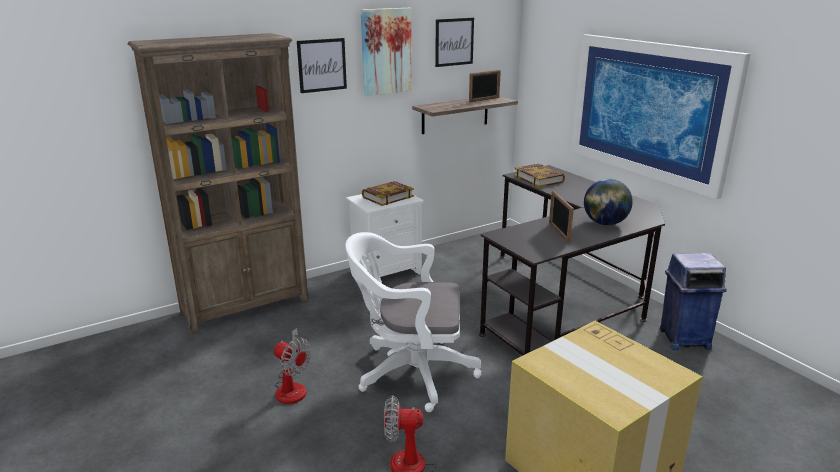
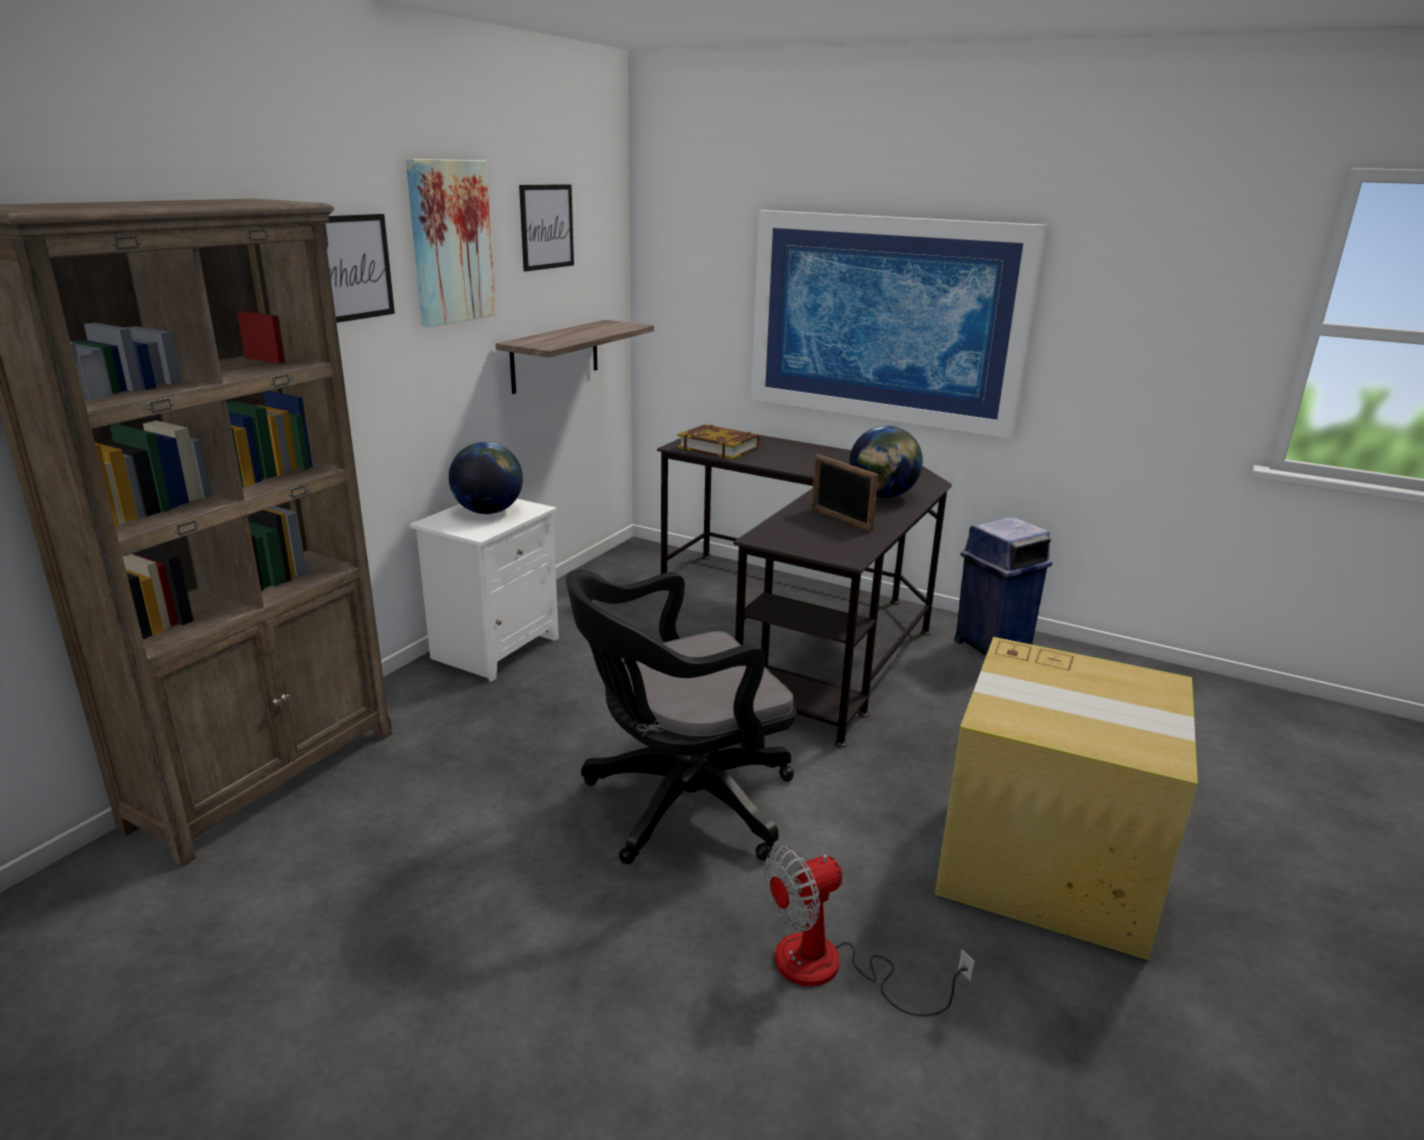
camera: 30 degrees left, 0 degrees up
fan [274,328,311,404] -> none
white office chair [345,232,482,412] -> black office chair [566,569,796,864]
book [362,181,414,206] -> globe [449,442,523,514]
picture frame [469,70,501,102] -> none

